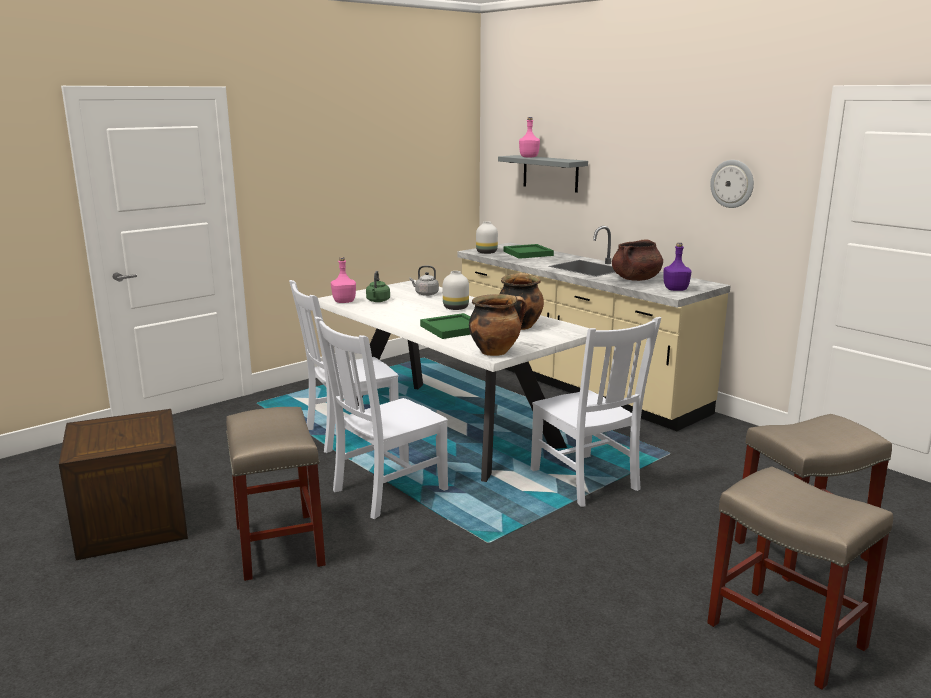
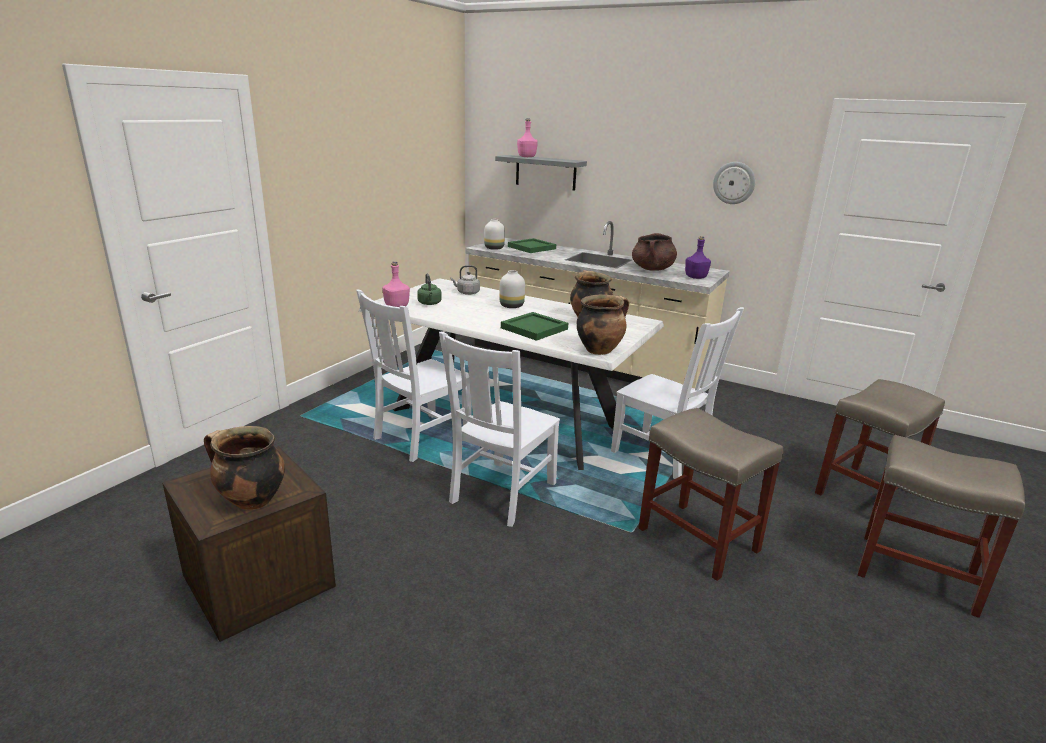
camera: 20 degrees left, 5 degrees up
beige stool [226,407,326,581] -> beige stool moved to [639,408,783,581]
none -> cooking pot [204,426,285,510]

